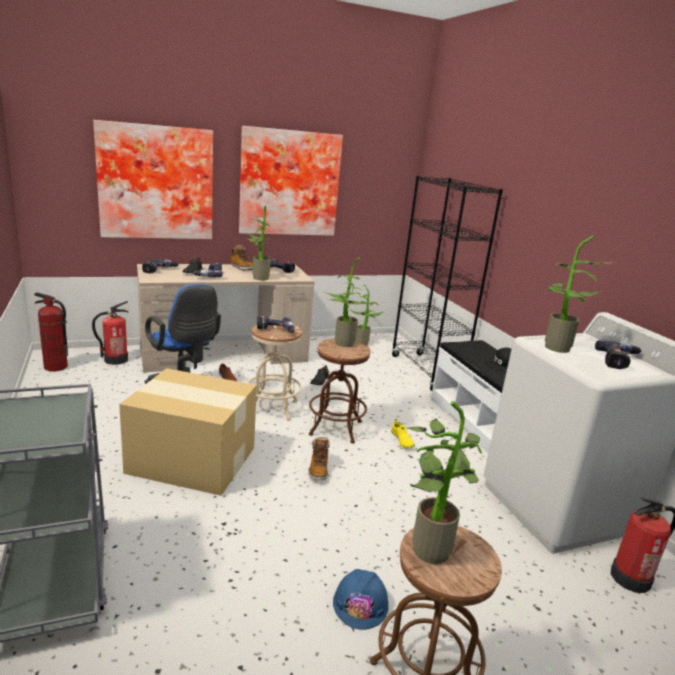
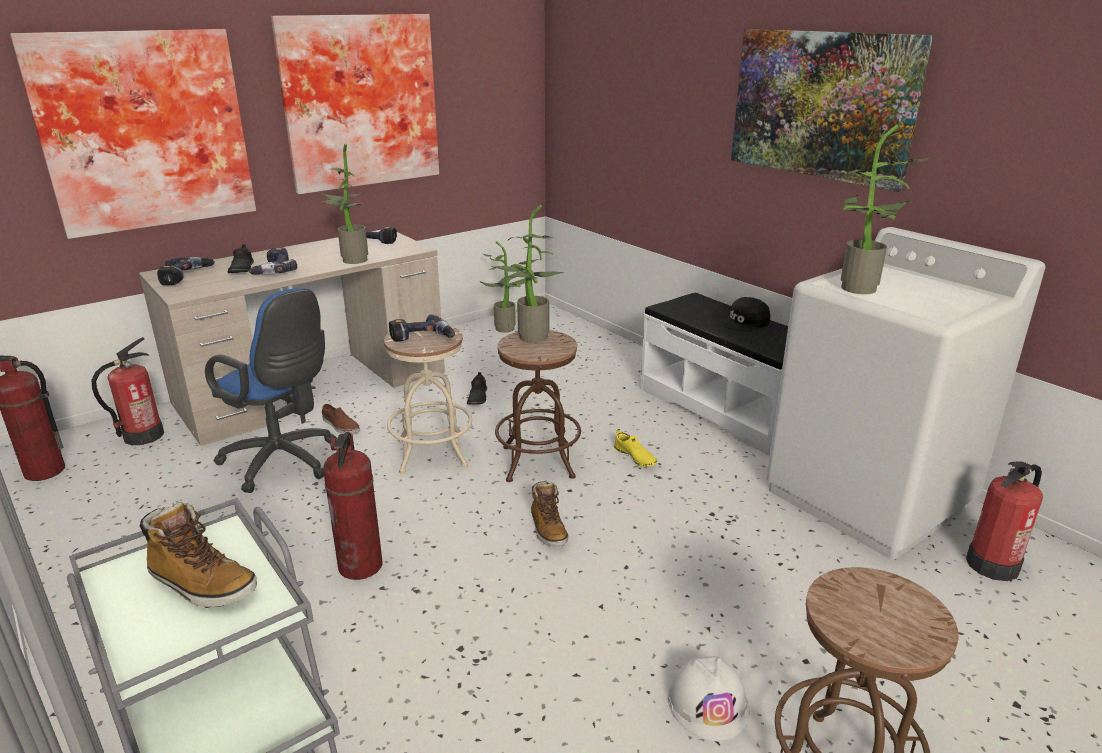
camera: 15 degrees left, 5 degrees up
cardboard box [119,368,257,496] -> fire extinguisher [323,432,383,580]
boot [230,245,253,270] -> boot moved to [140,502,257,608]
blue hard hat [333,569,389,630] -> white hard hat [668,656,749,741]
black bookcase [391,176,503,391] -> none
potted plant [407,401,482,564] -> none
power drill [595,340,642,369] -> none
none -> picture [731,29,933,192]

